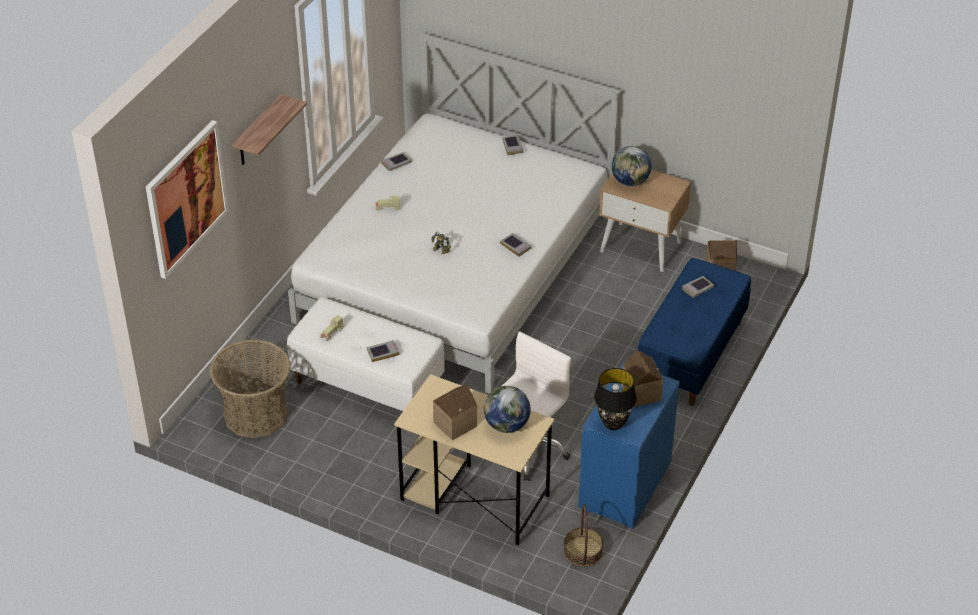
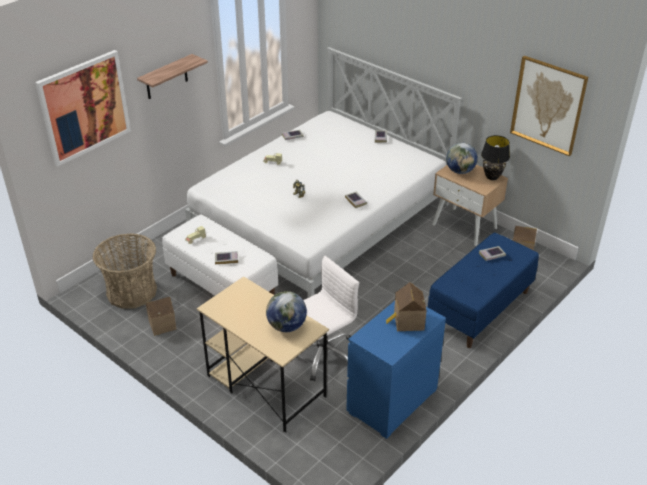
camera: 15 degrees right, 5 degrees down
toy house [433,385,477,440] -> toy house moved to [146,297,177,336]
basket [564,504,603,567] -> none
black table lamp [594,368,637,430] -> black table lamp moved to [481,135,510,180]
none -> picture [510,56,588,156]

